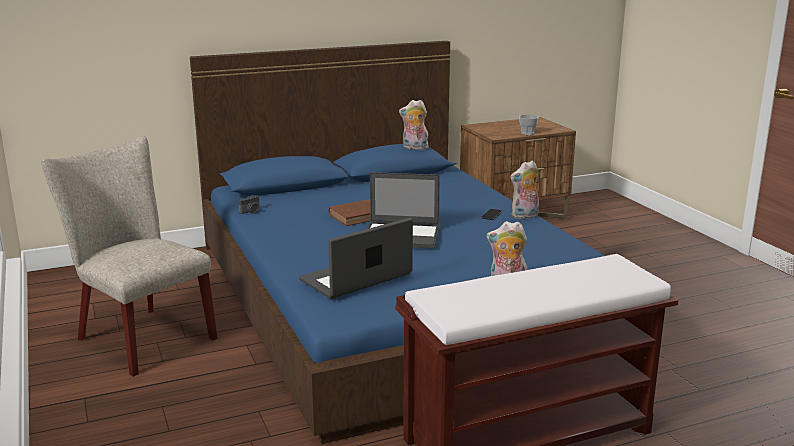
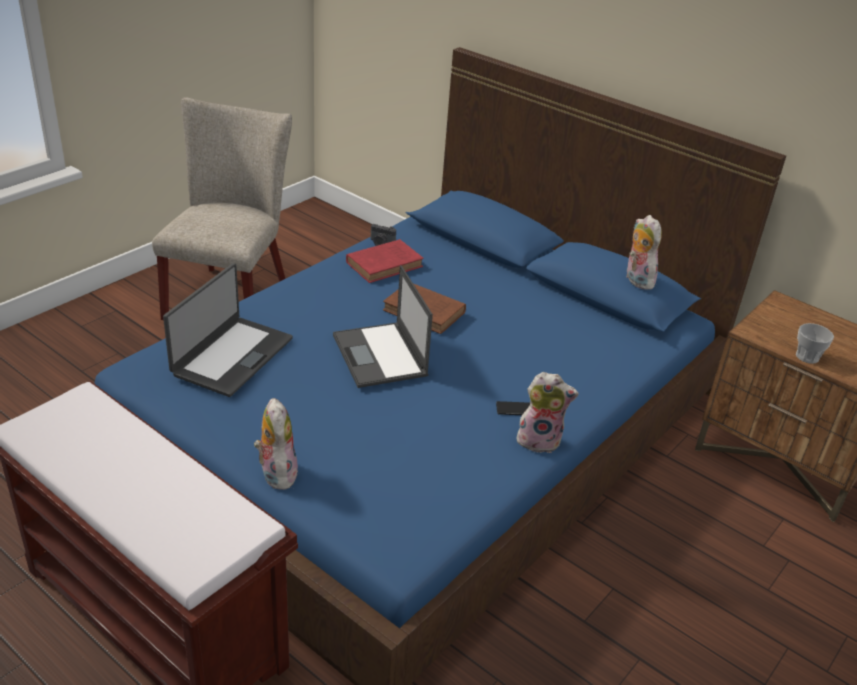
camera: 60 degrees right, 15 degrees up
laptop [299,218,413,299] -> laptop turned 90 degrees clockwise [163,263,293,397]
plush toy [510,161,539,219] -> plush toy turned 150 degrees clockwise [517,372,579,453]
none -> red book [346,239,424,283]

